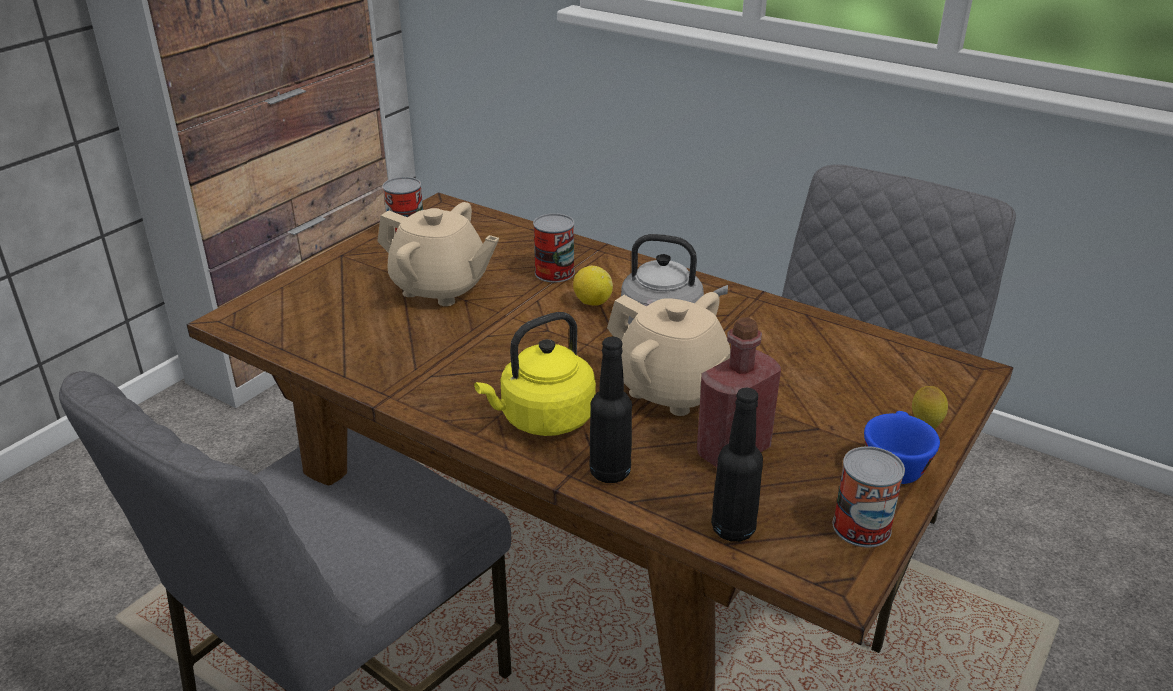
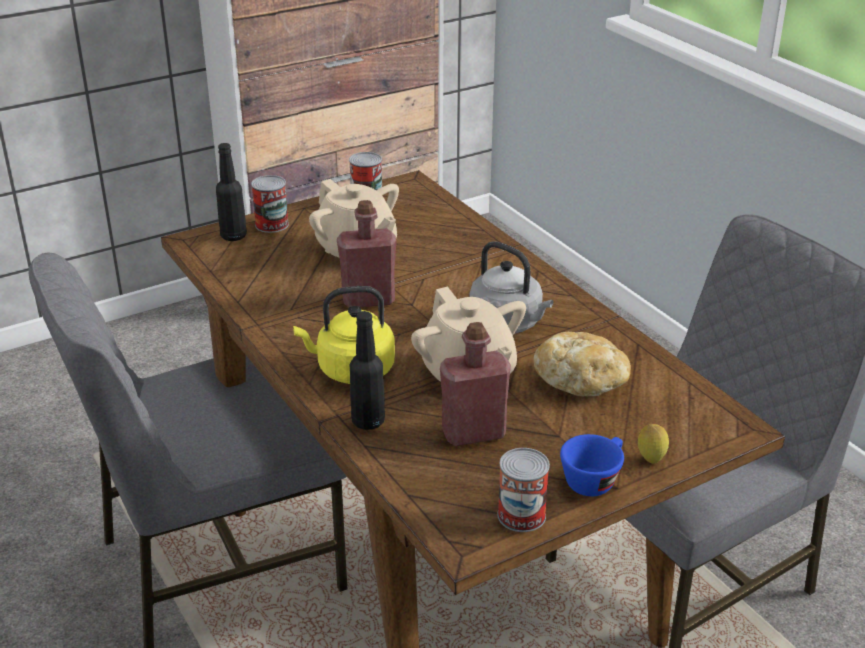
camera: 25 degrees right, 0 degrees up
can [533,213,575,283] -> can moved to [251,175,289,233]
lemon [573,266,613,306] -> none
black bottle [711,388,763,542] -> black bottle moved to [216,143,247,241]
none -> red bottle [337,200,397,307]
none -> bread [534,332,631,396]

